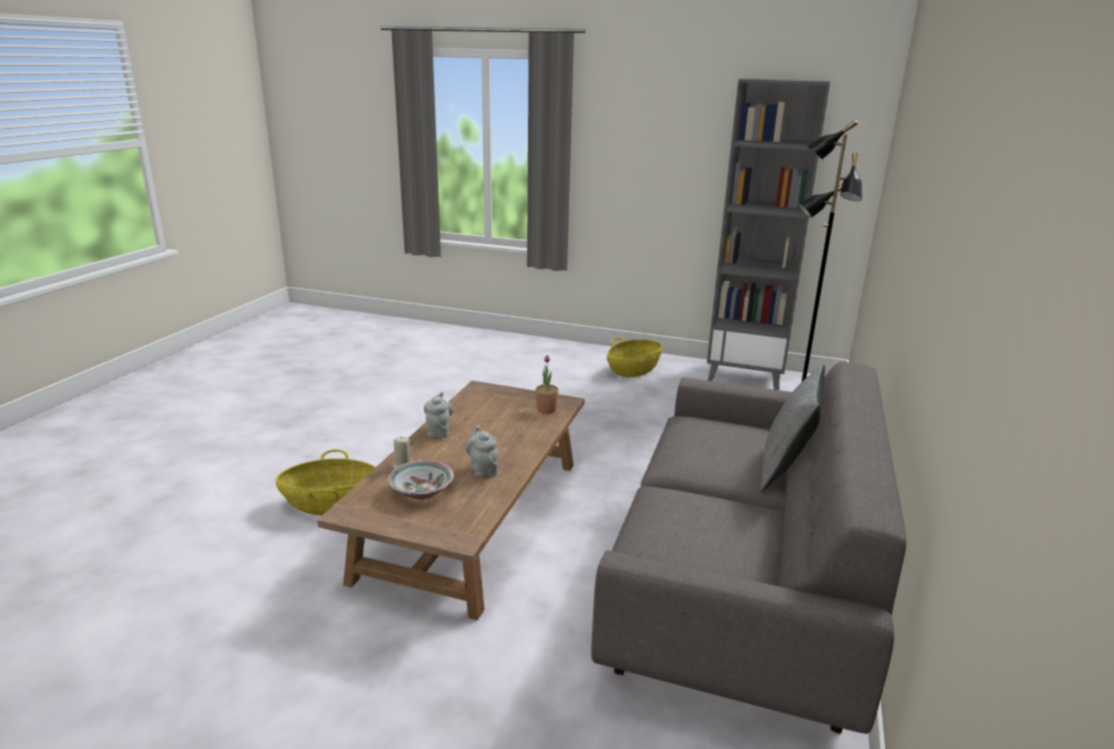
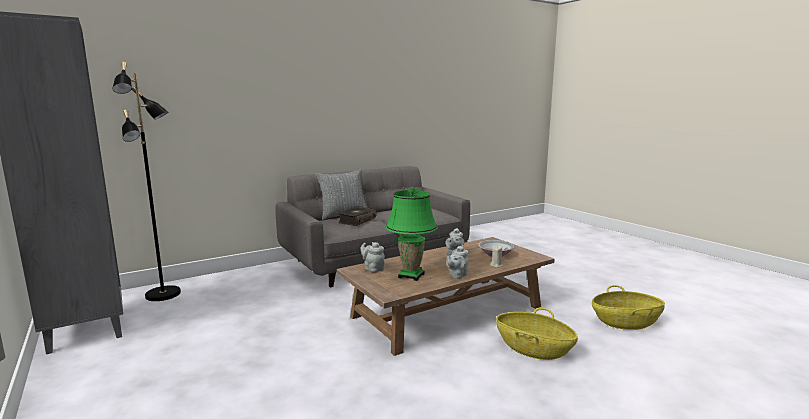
camera: 140 degrees left, 10 degrees down
potted plant [535,355,559,414] -> grey teapot [360,242,385,272]
basket [607,337,662,377] -> basket moved to [592,285,665,330]
none -> book [338,206,376,226]
none -> green table lamp [386,187,438,281]

